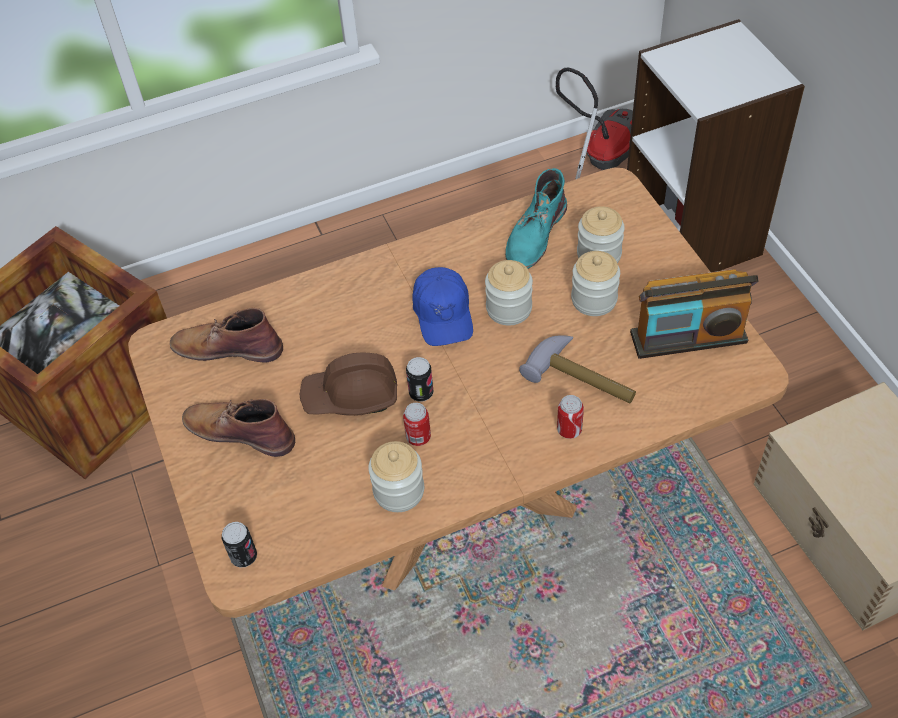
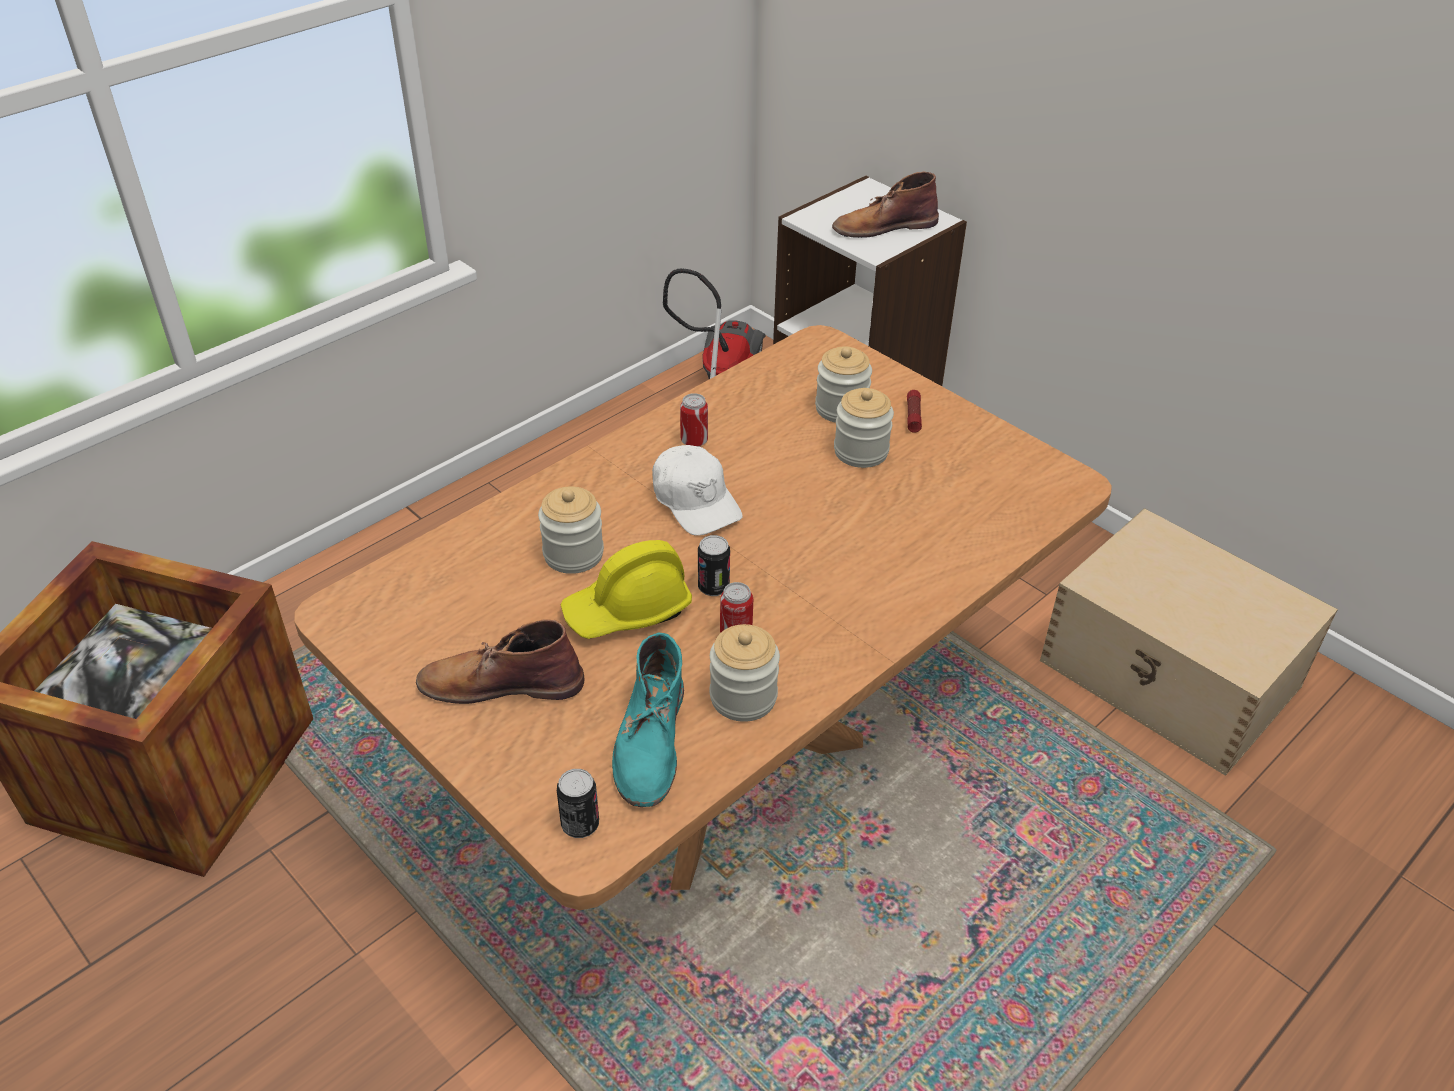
camera: 25 degrees left, 10 degrees down
brown boot [170,308,283,363] -> brown boot moved to [832,172,939,238]
brown hard hat [300,353,397,416] -> yellow hard hat [561,540,692,639]
blue cap [413,267,473,346] -> white cap [652,445,743,536]
jar [485,260,533,325] -> jar moved to [538,486,604,574]
turquoise boot [505,168,567,269] -> turquoise boot moved to [612,633,684,807]
hammer [519,335,636,403] -> none
can [557,395,584,439] -> can moved to [680,393,708,447]
radio [630,269,759,359] -> none
none -> flashlight [907,390,922,433]

